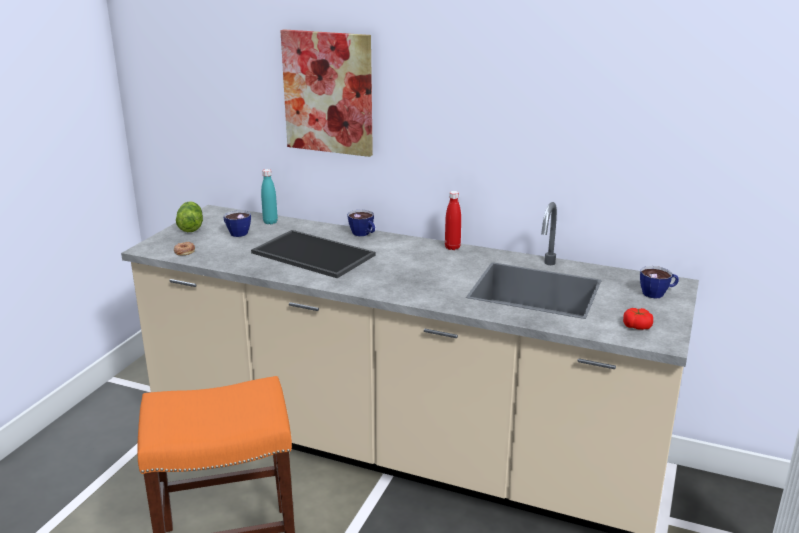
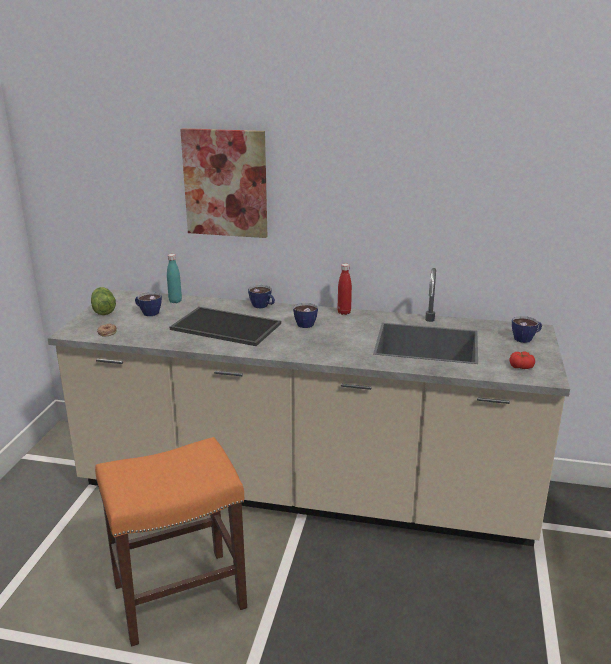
camera: 10 degrees left, 0 degrees up
none -> cup [293,303,318,328]

